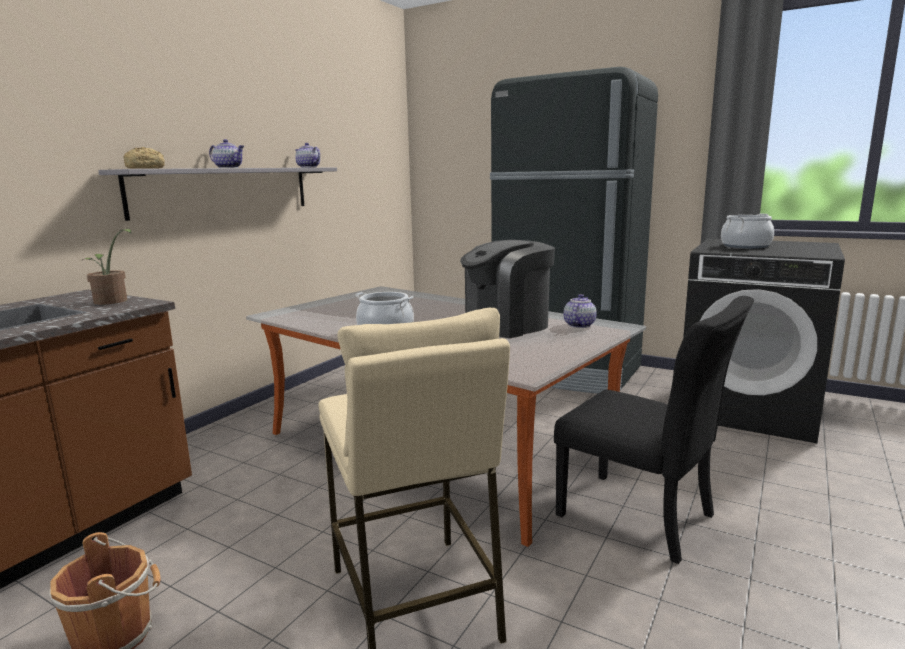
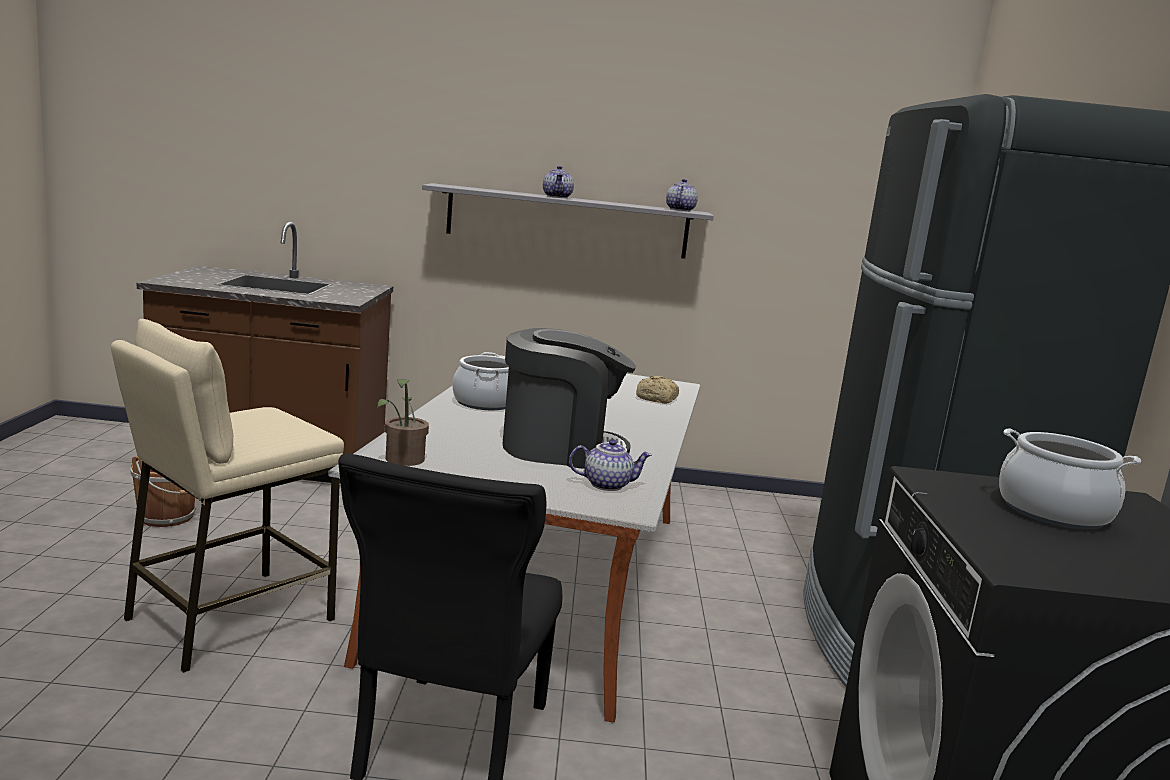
camera: 60 degrees right, 0 degrees up
potted plant [85,229,131,305] -> potted plant moved to [377,379,429,466]
bread [123,147,165,169] -> bread moved to [636,375,679,404]
coffee machine [460,240,555,338] -> coffee machine turned 150 degrees clockwise [503,328,636,469]

